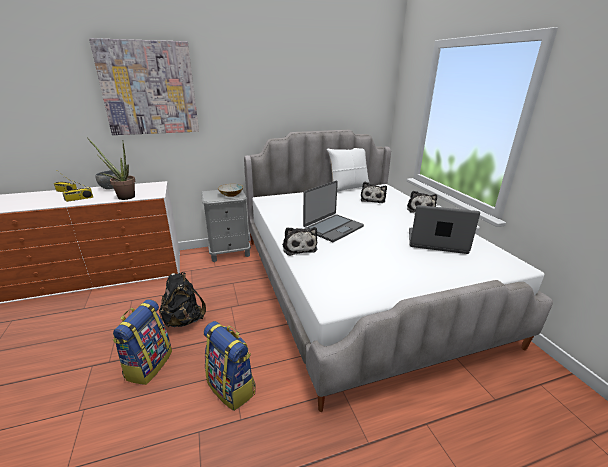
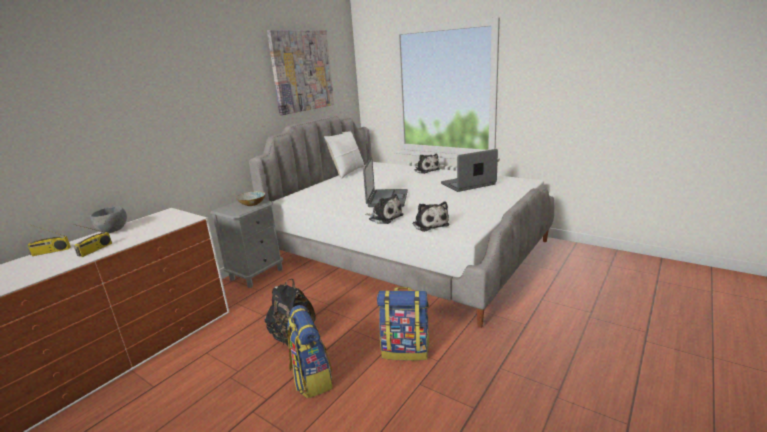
camera: 35 degrees left, 5 degrees down
potted plant [87,138,136,200] -> none
picture [89,38,199,135] -> picture moved to [267,30,334,115]
plush toy [361,182,387,203] -> plush toy moved to [412,201,449,232]

